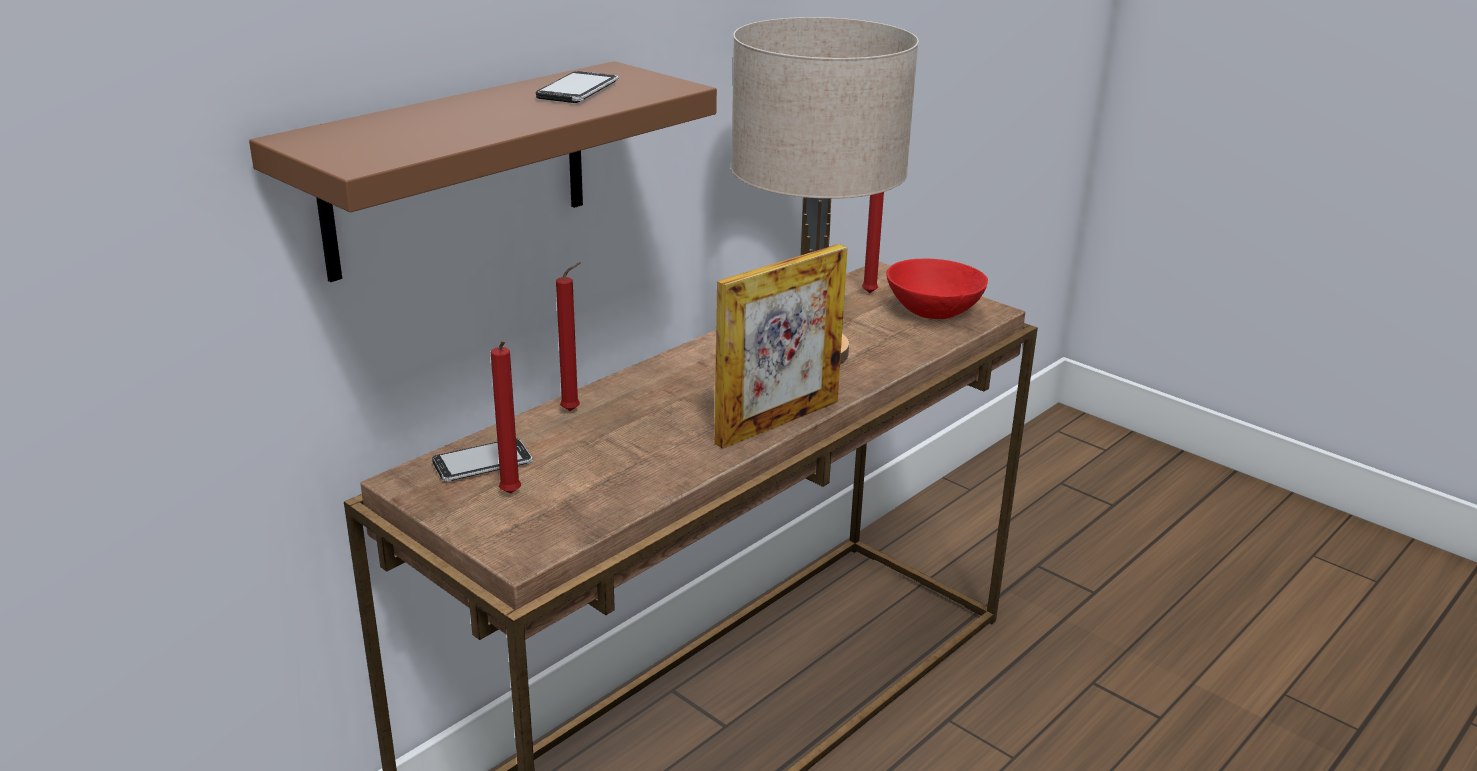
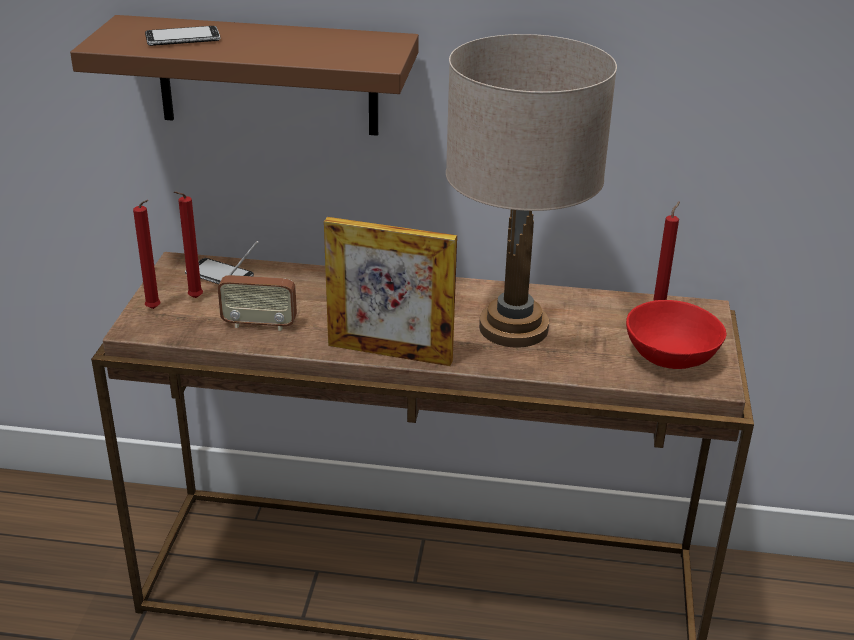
camera: 55 degrees right, 5 degrees up
phone [536,71,618,103] -> phone moved to [145,26,221,46]
red candle [556,262,580,411] -> red candle moved to [133,200,160,309]
none -> radio [218,241,297,331]

